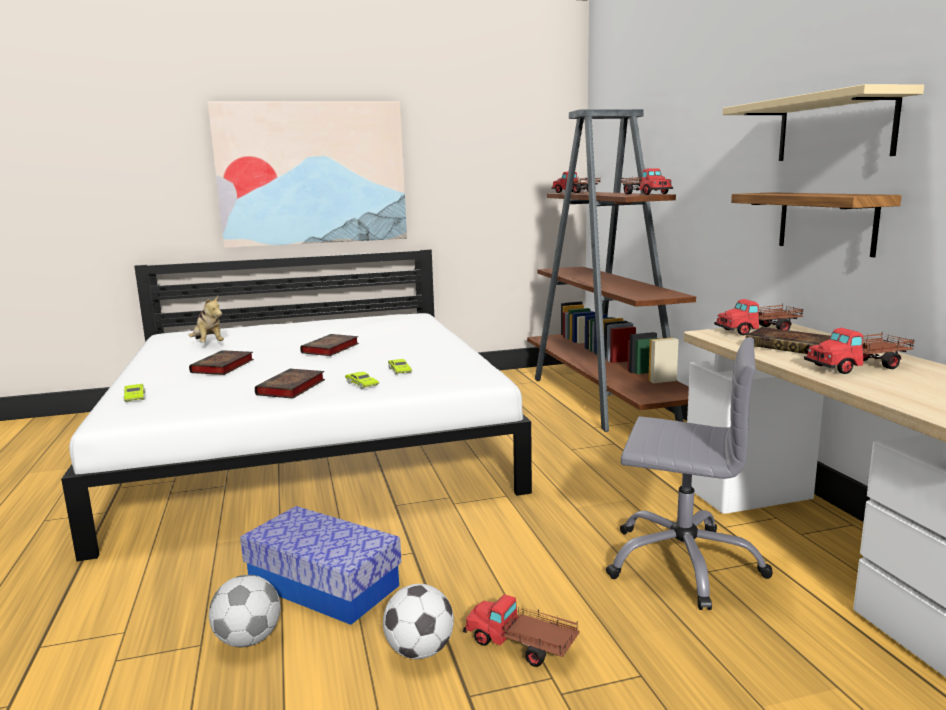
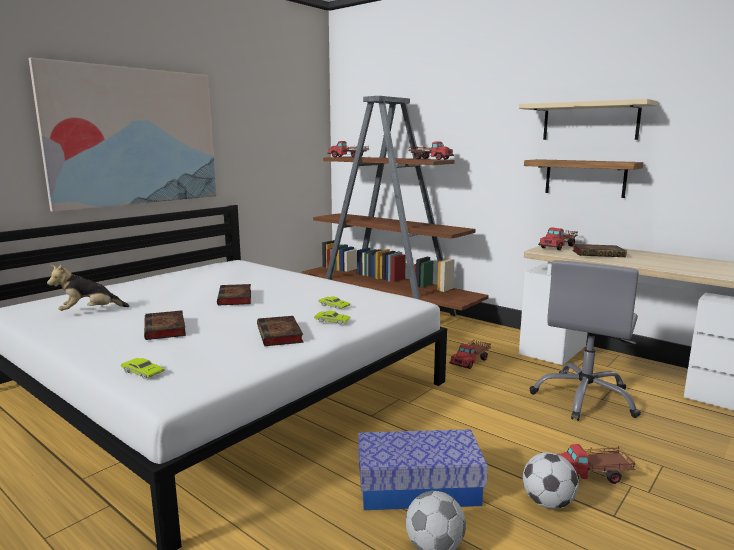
camera: 35 degrees left, 0 degrees up
plush toy [189,296,224,342] -> plush toy turned 135 degrees clockwise [47,265,129,311]
grey office chair [606,337,773,610] -> grey office chair turned 135 degrees clockwise [530,260,641,421]
toy truck [804,328,915,374] -> toy truck moved to [449,340,491,369]

